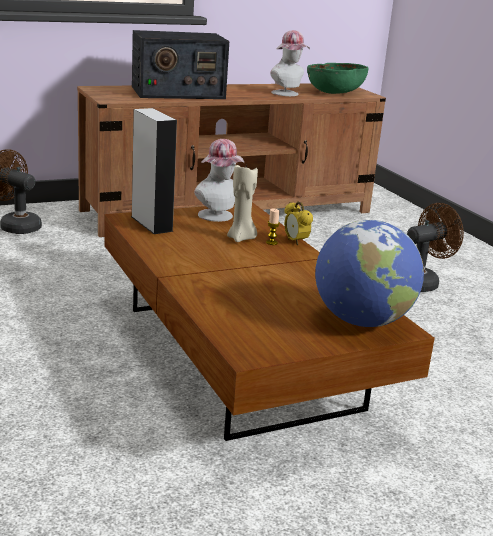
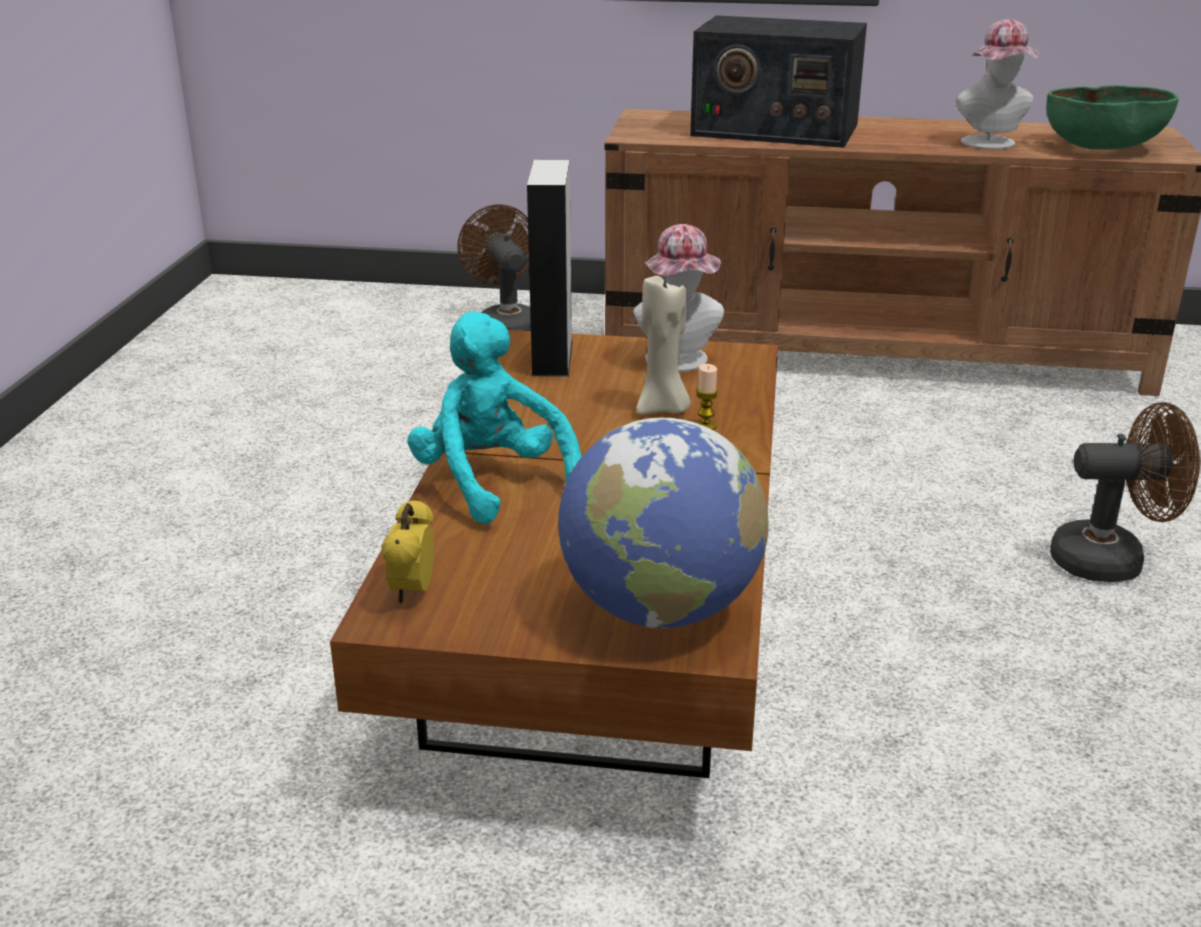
camera: 35 degrees right, 5 degrees up
alarm clock [284,201,313,246] -> alarm clock moved to [381,499,434,603]
none -> turquoise plush toy [407,311,582,524]

